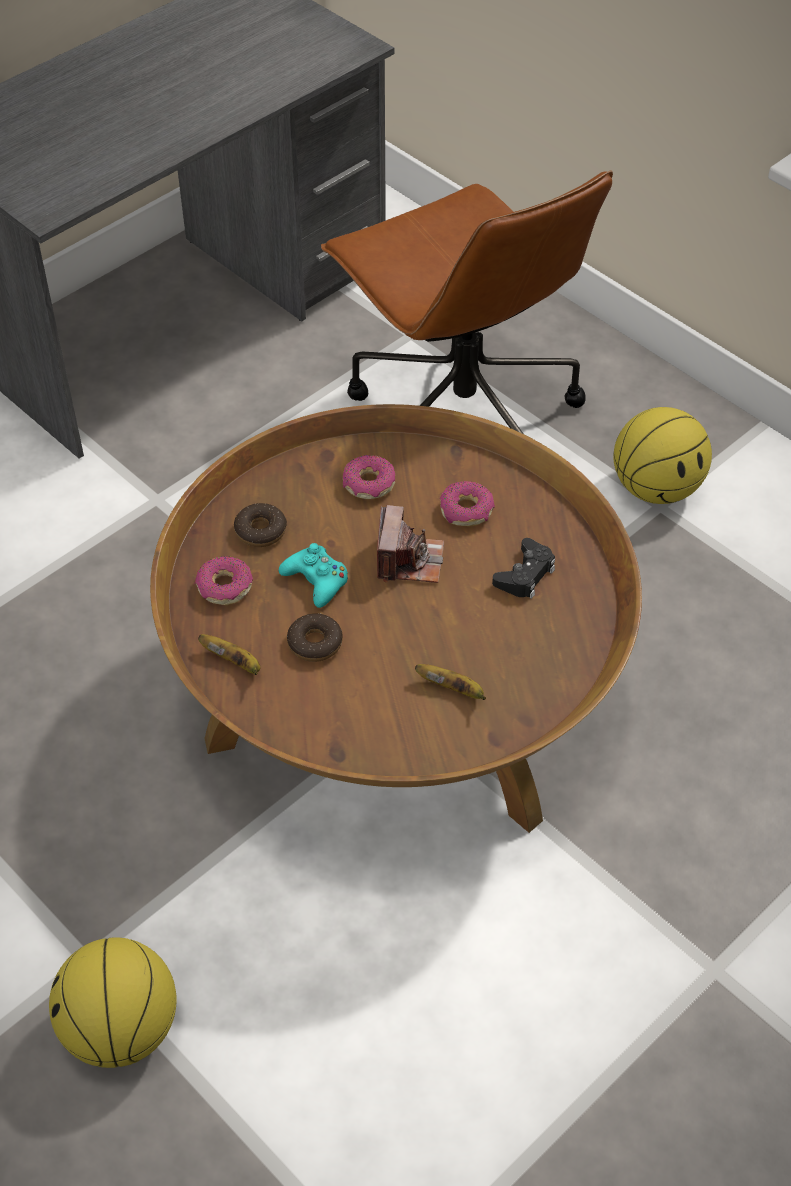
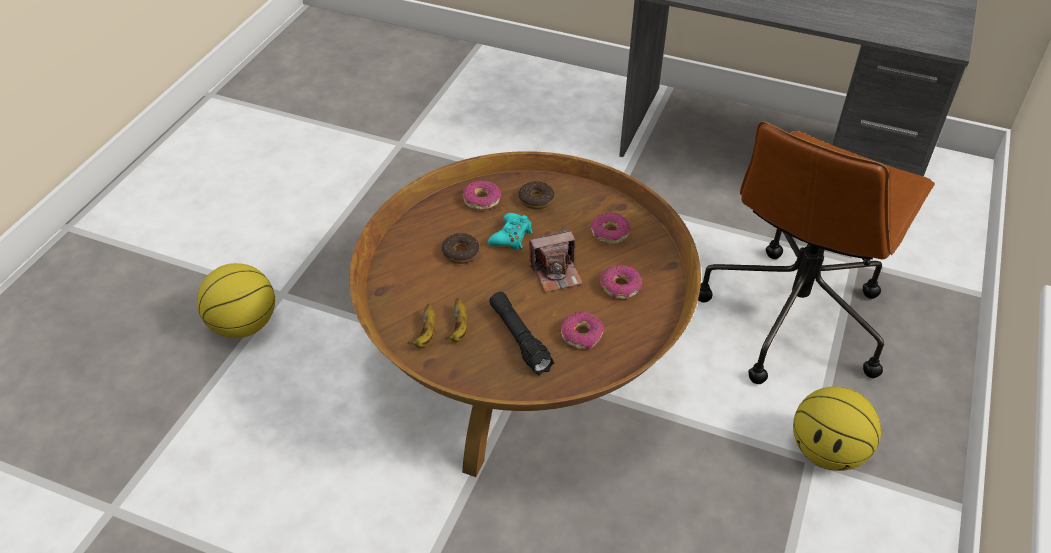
camera: 65 degrees right, 5 degrees down
banana [198,634,260,675] -> banana moved to [408,304,435,348]
black game controller [492,538,555,599] -> donut [561,312,604,349]
none -> black flashlight [489,292,554,376]

